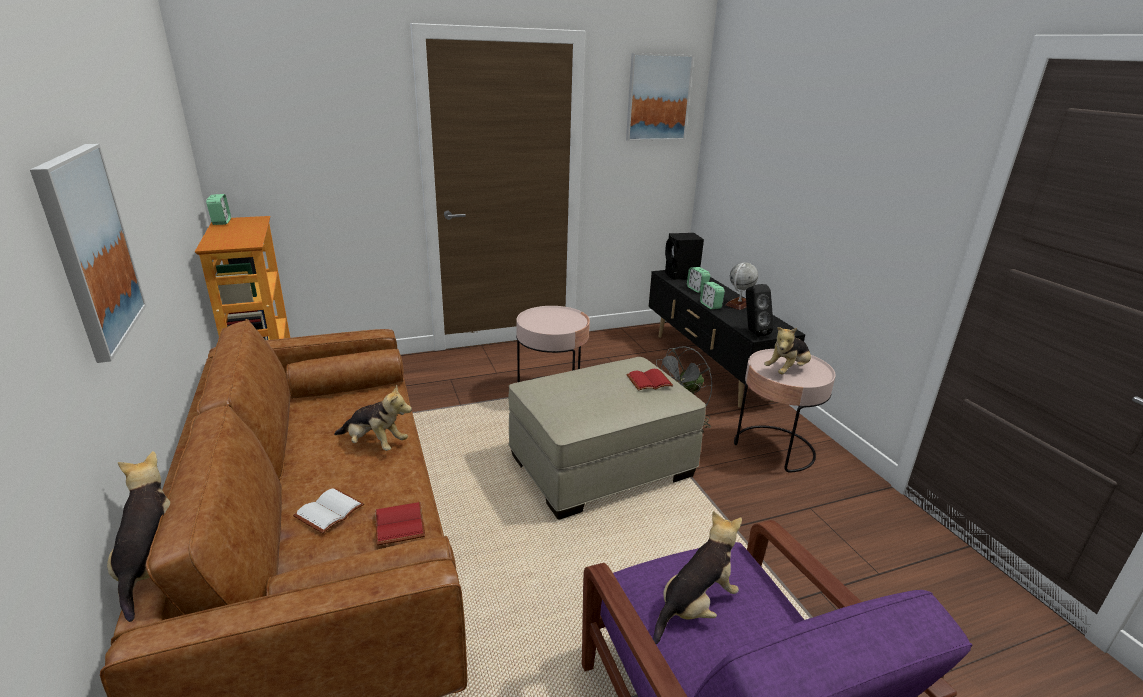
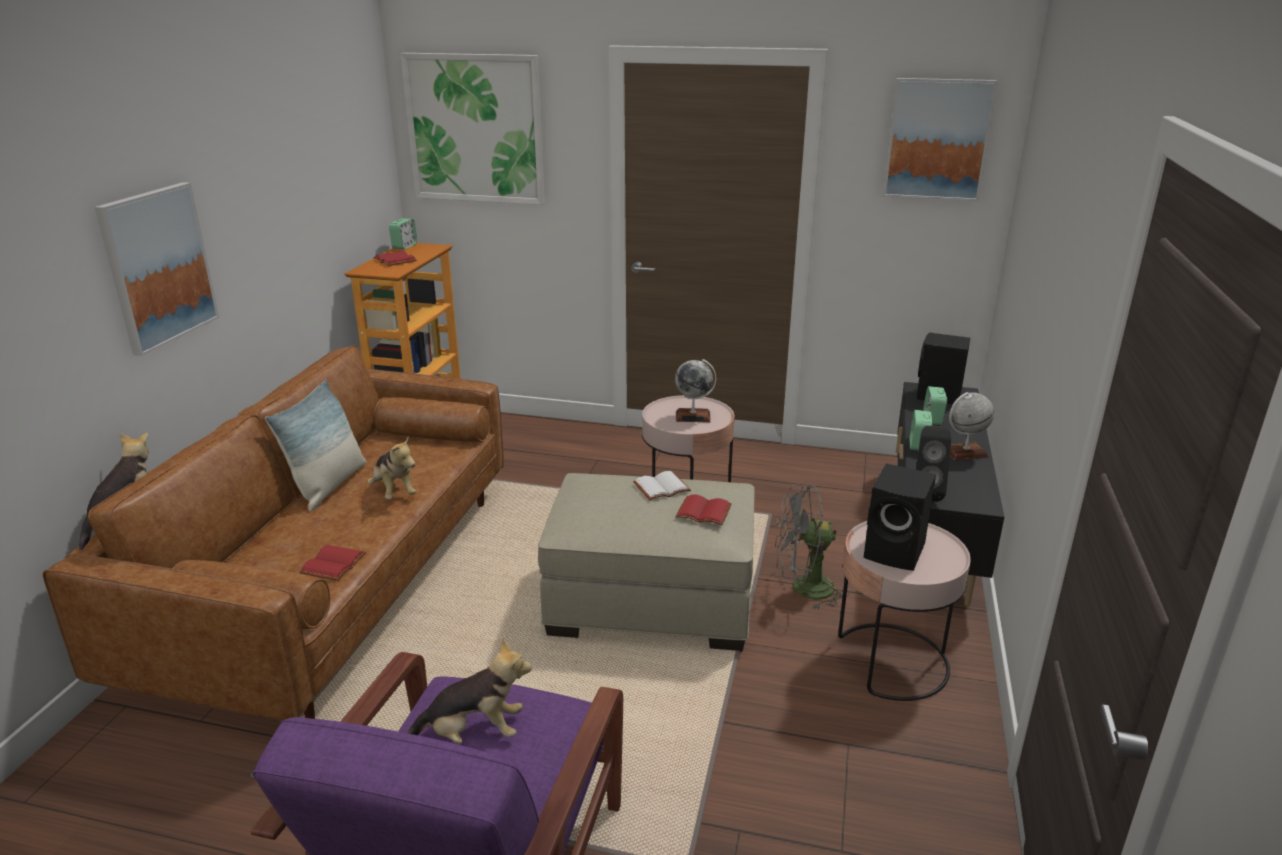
camera: 35 degrees right, 0 degrees up
white book [293,488,364,534] -> white book moved to [633,471,691,500]
plush toy [764,327,811,374] -> black speaker [863,463,936,571]
none -> pillow [265,380,366,512]
none -> red book [373,251,417,266]
none -> picture [400,53,545,205]
none -> globe [675,359,716,422]

